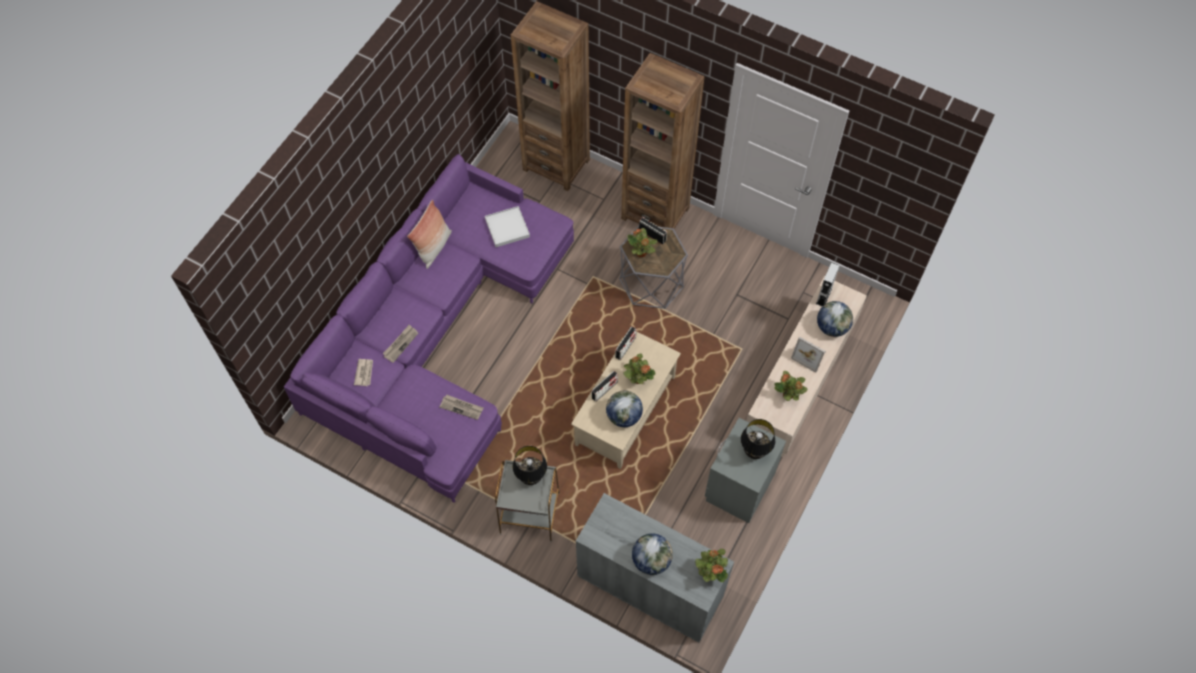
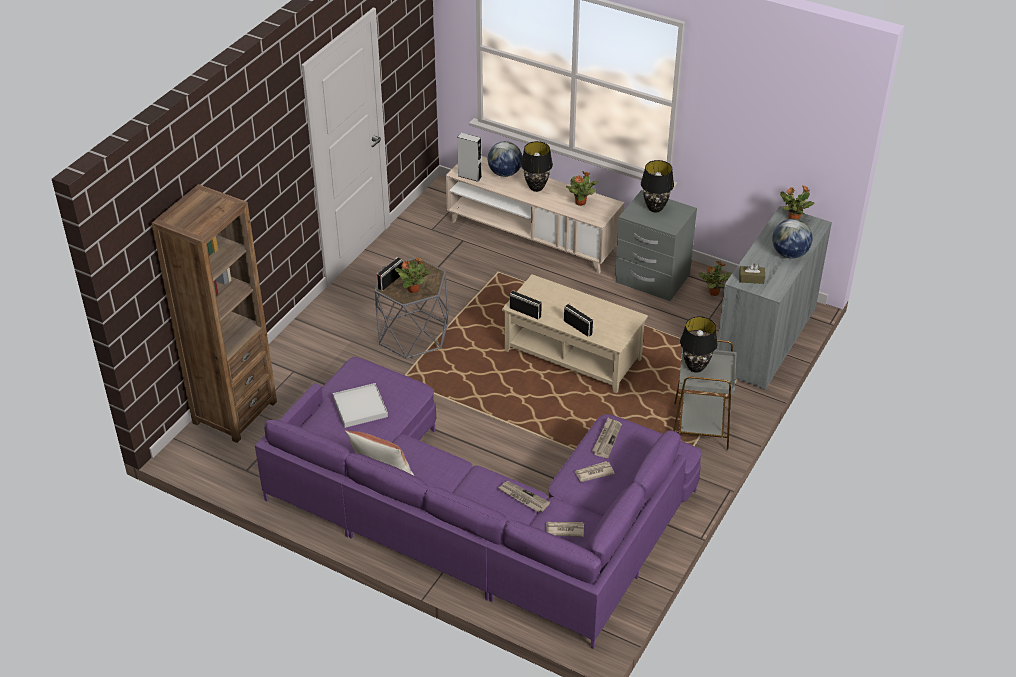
camera: 90 degrees left, 20 degrees down
globe [606,391,643,427] -> none
brown bookcase [621,53,705,229] -> none
potted plant [623,353,656,384] -> potted plant moved to [699,261,732,296]
picture frame [791,337,826,373] -> black table lamp [521,141,553,192]
none -> newspaper [575,461,615,482]
none -> brown tissue box [739,263,765,284]

